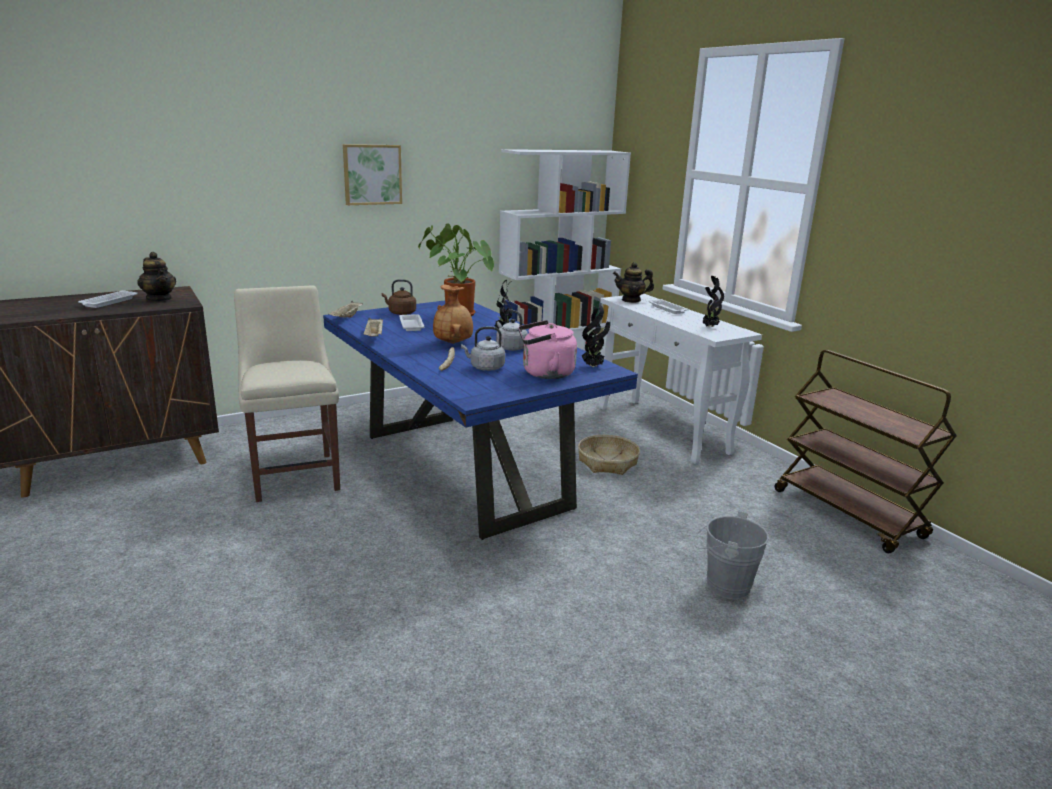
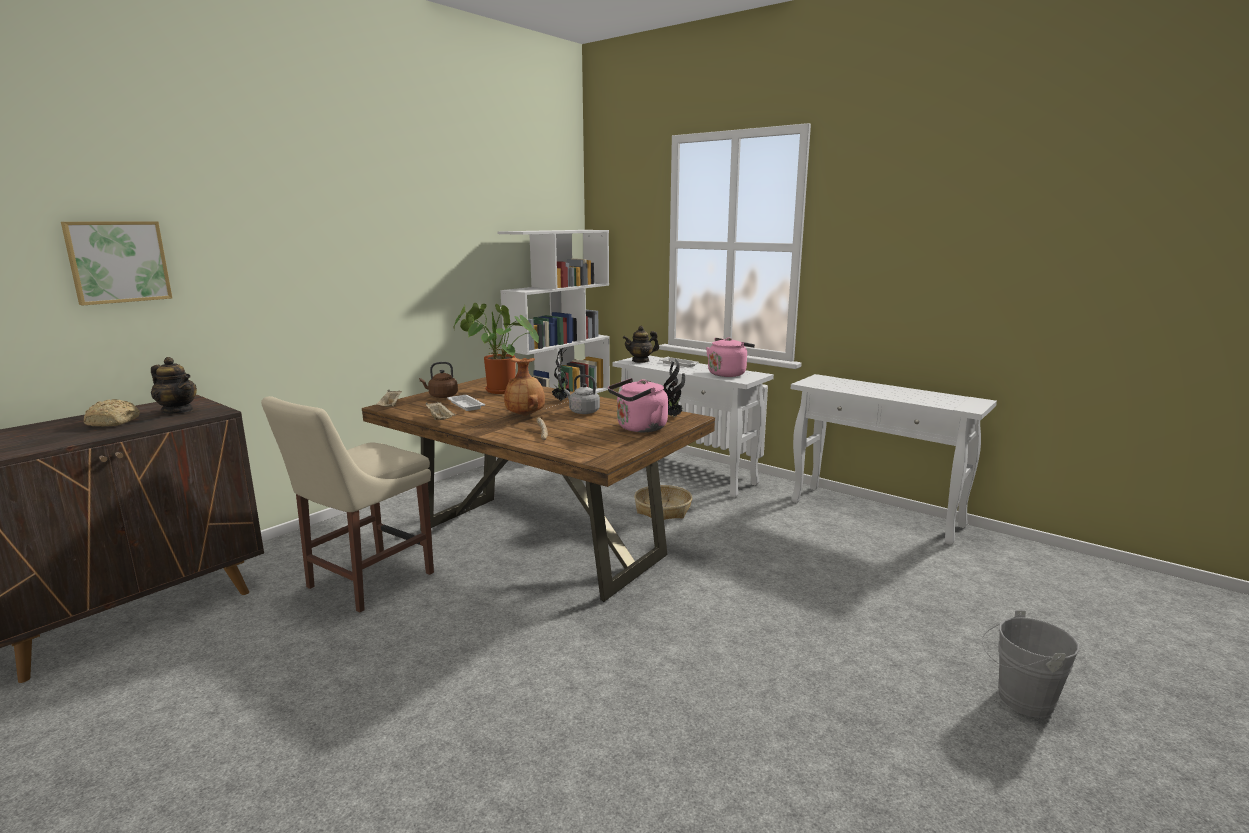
camera: 20 degrees left, 5 degrees down
white tray [78,290,138,308] -> bread [84,399,140,426]
beige chair [234,285,340,502] -> beige chair turned 105 degrees counterclockwise [261,396,434,612]
blue dining table [323,301,638,540] -> brown dining table [362,377,715,602]
picture [343,144,402,205] -> picture moved to [61,221,172,306]
grey kettle [461,327,505,371] -> none
grey bucket [694,511,769,599] -> grey bucket moved to [982,610,1080,718]
potted plant [702,275,724,327] -> pink kettle [706,337,755,377]
brown cart [775,350,957,553] -> white console table [791,374,997,545]

